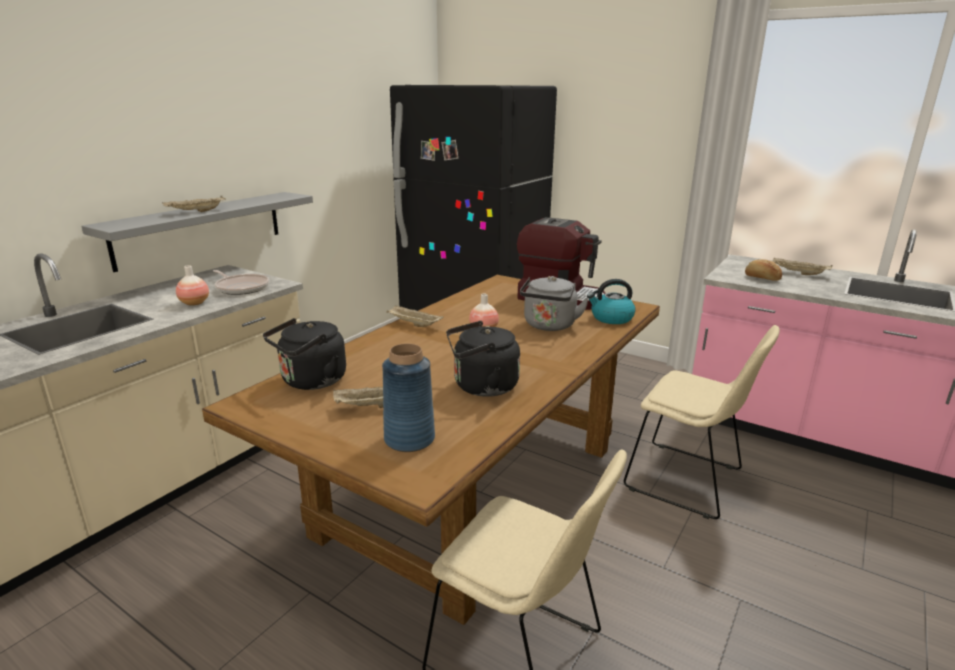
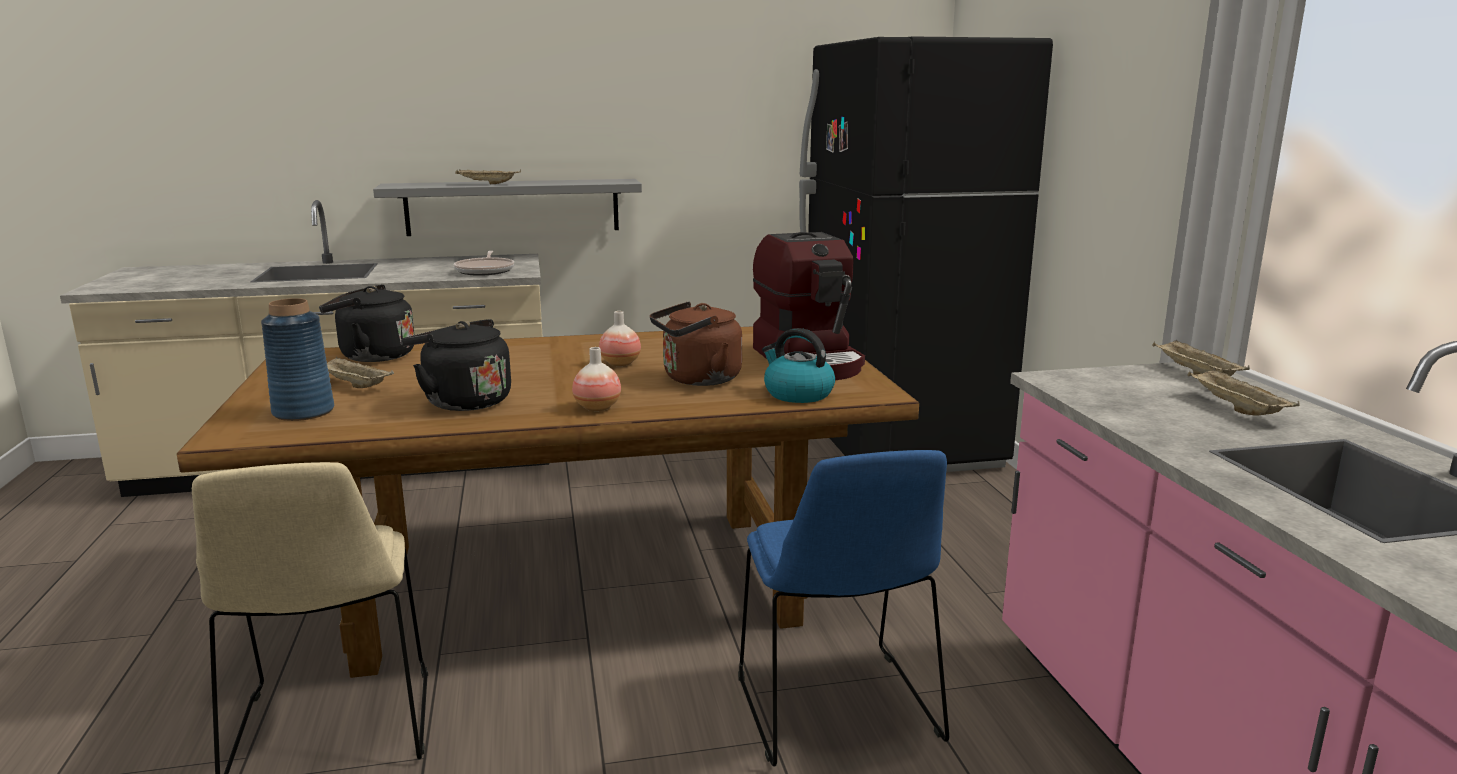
camera: 45 degrees right, 5 degrees down
vase [176,265,209,306] -> vase moved to [572,347,621,411]
beige tray [386,306,444,327] -> beige tray moved to [1152,339,1250,376]
grey kettle [520,276,589,331] -> brown kettle [650,301,742,386]
beige chair [624,325,780,519] -> blue chair [738,450,949,766]
bread [745,259,782,281] -> none

